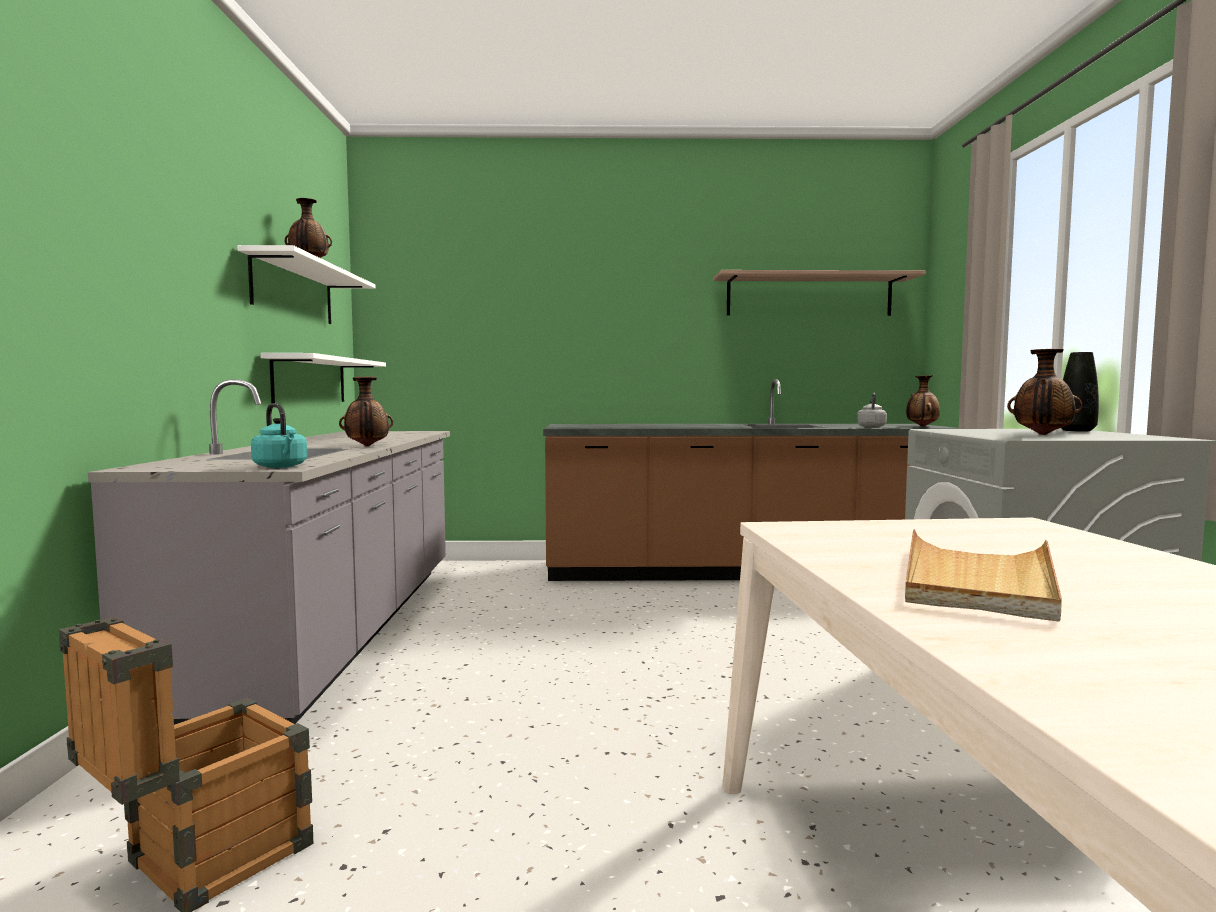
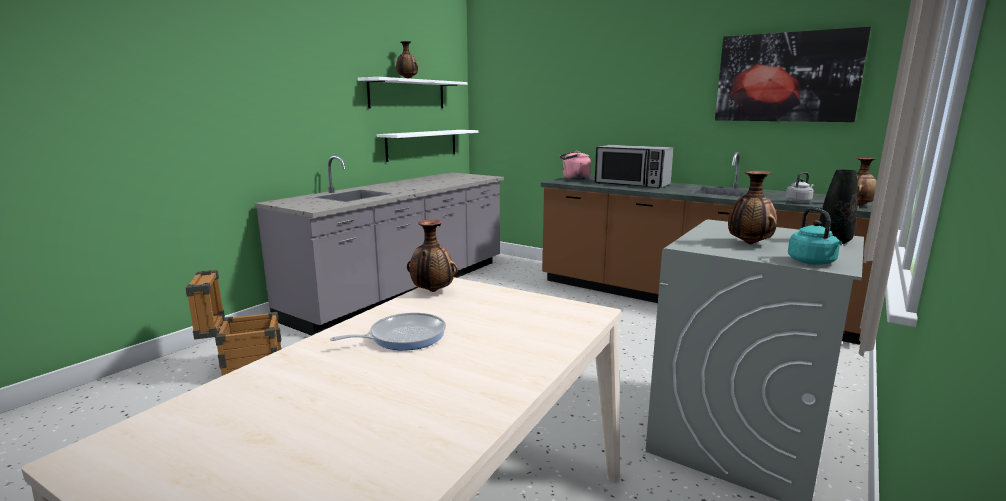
camera: 35 degrees right, 10 degrees up
turquoise kettle [251,403,307,468] -> turquoise kettle moved to [788,207,842,265]
vase [339,377,393,446] -> vase moved to [407,219,458,292]
shelf [713,270,926,316] -> picture [715,26,871,122]
beige tray [905,529,1062,622] -> frying pan [330,313,446,350]
none -> pink kettle [560,151,591,180]
none -> microwave [595,145,674,188]

